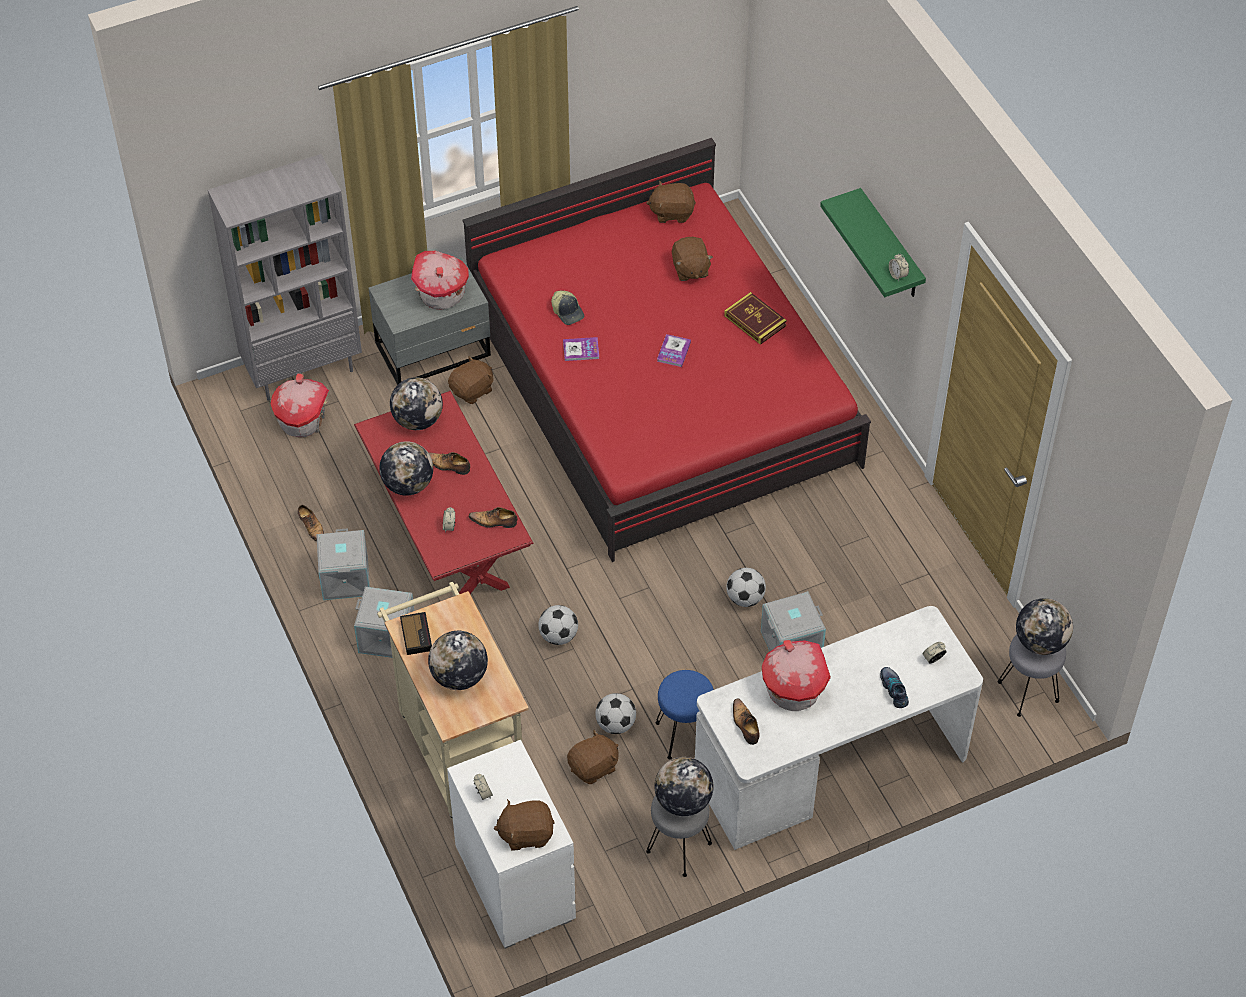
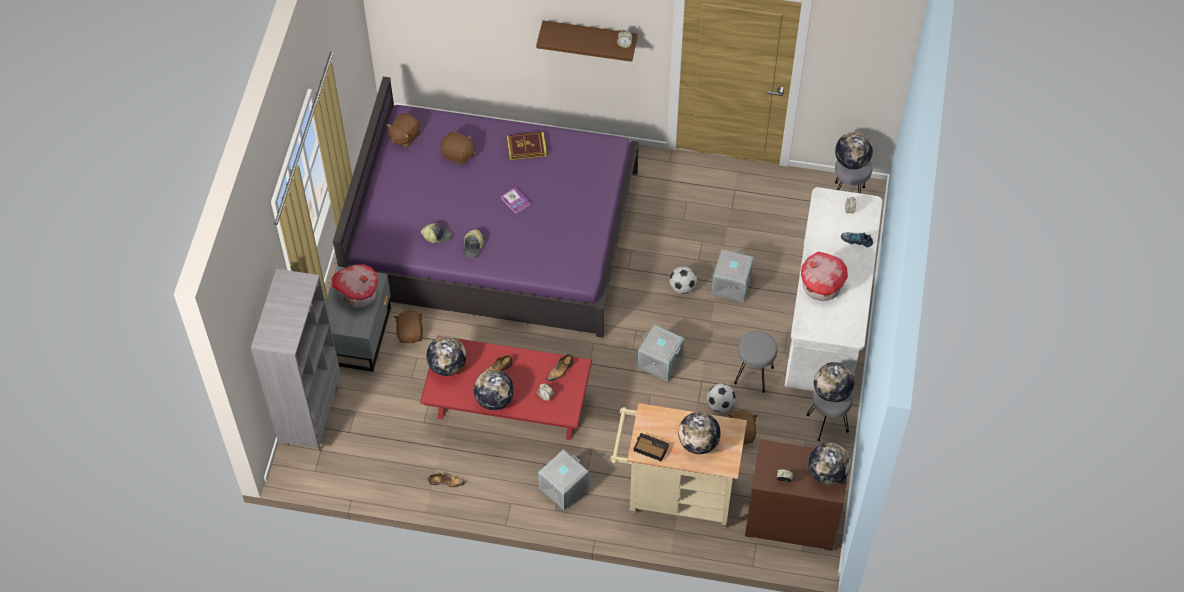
camera: 55 degrees left, 5 degrees up
toy house [271,373,329,437] -> none
grey storage box [316,528,370,600] -> grey storage box moved to [637,324,685,382]
white dresser [447,740,576,949] -> brown dresser [745,439,850,551]
red bed [463,138,871,562] -> purple bed [333,77,639,338]
brown plush toy [494,799,555,851] -> globe [808,443,851,485]
football [538,605,578,645] -> none
book [563,337,599,361] -> cap [462,229,483,258]
blue stool [655,670,714,759] -> grey stool [734,331,778,393]
shoe [733,698,760,745] -> none
green shelf [820,188,926,297] -> brown shelf [536,20,638,62]

